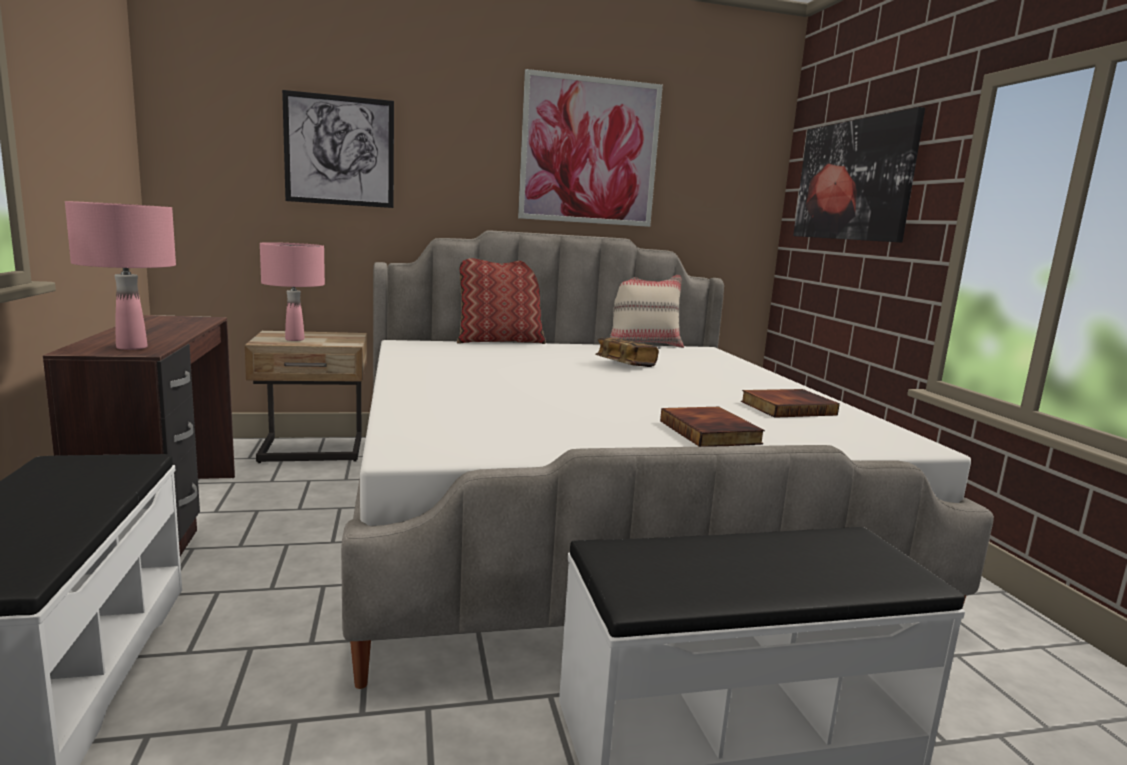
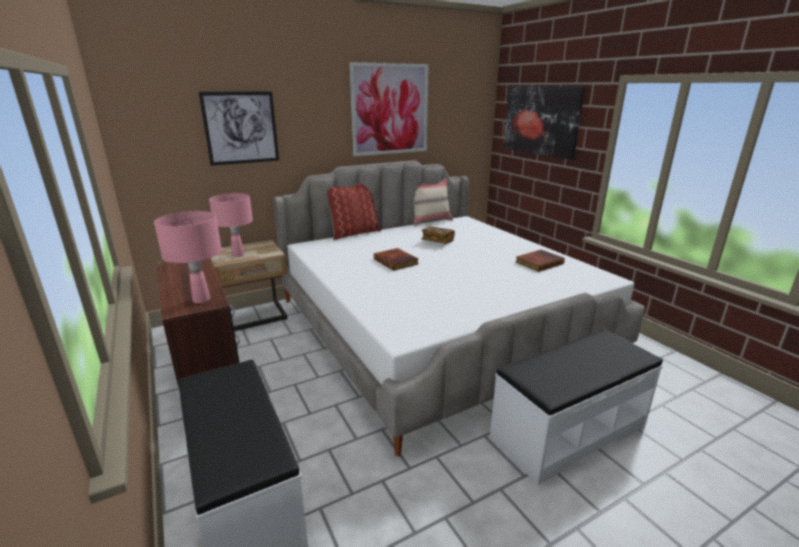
camera: 15 degrees left, 10 degrees up
book [660,407,765,447] -> book moved to [374,248,419,271]

